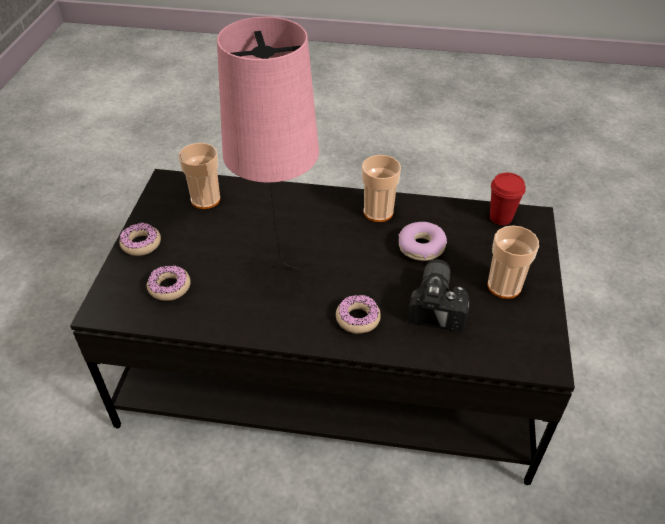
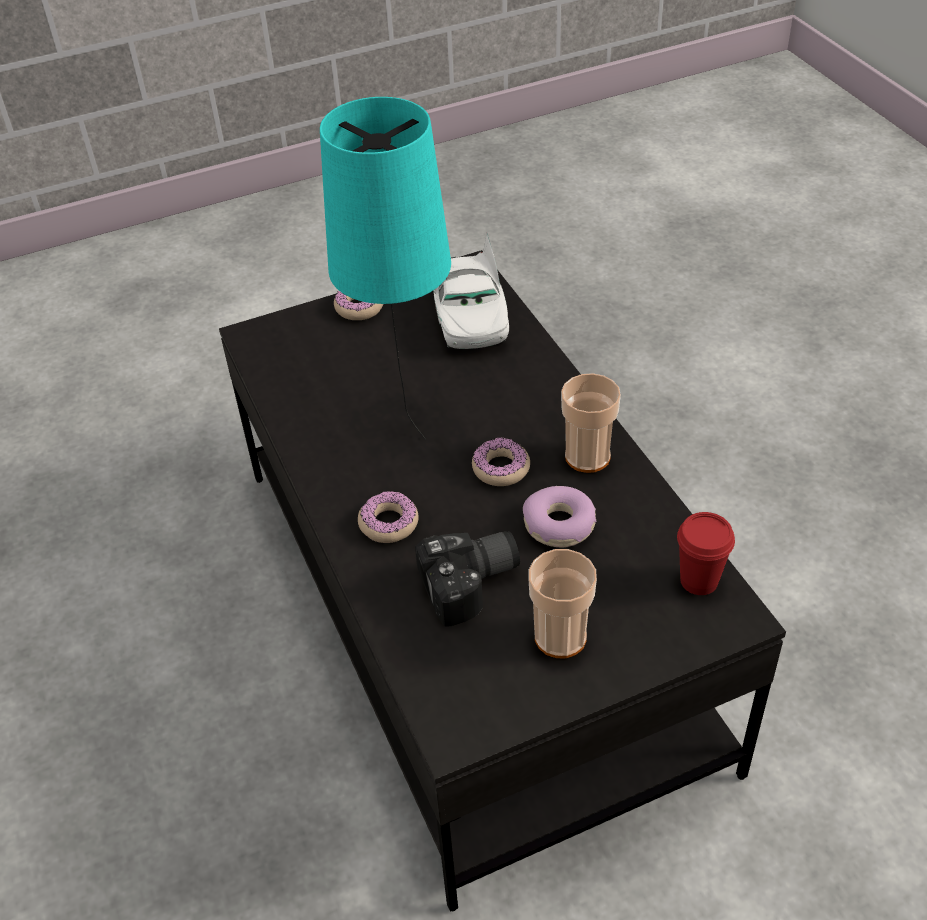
camera: 60 degrees right, 0 degrees up
donut [147,265,191,301] -> donut moved to [472,438,530,486]
cup [179,143,220,209] -> white toy car [433,233,509,349]
pink table lamp [217,17,319,270] -> turquoise table lamp [320,97,451,440]

